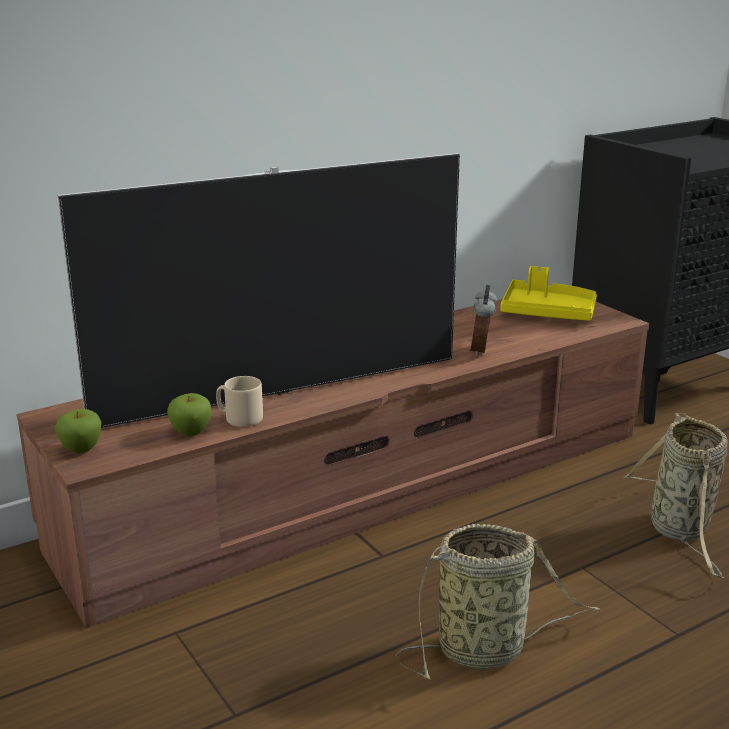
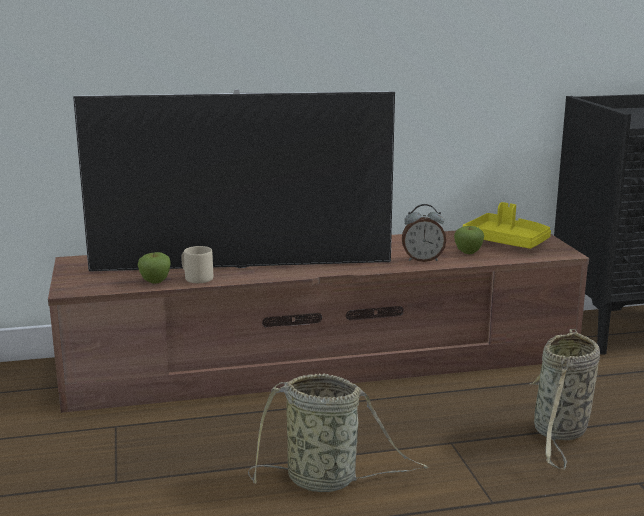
camera: 20 degrees right, 5 degrees down
apple [55,409,101,453] -> apple moved to [454,226,484,254]
alarm clock [471,285,497,357] -> alarm clock turned 120 degrees counterclockwise [402,204,446,262]

